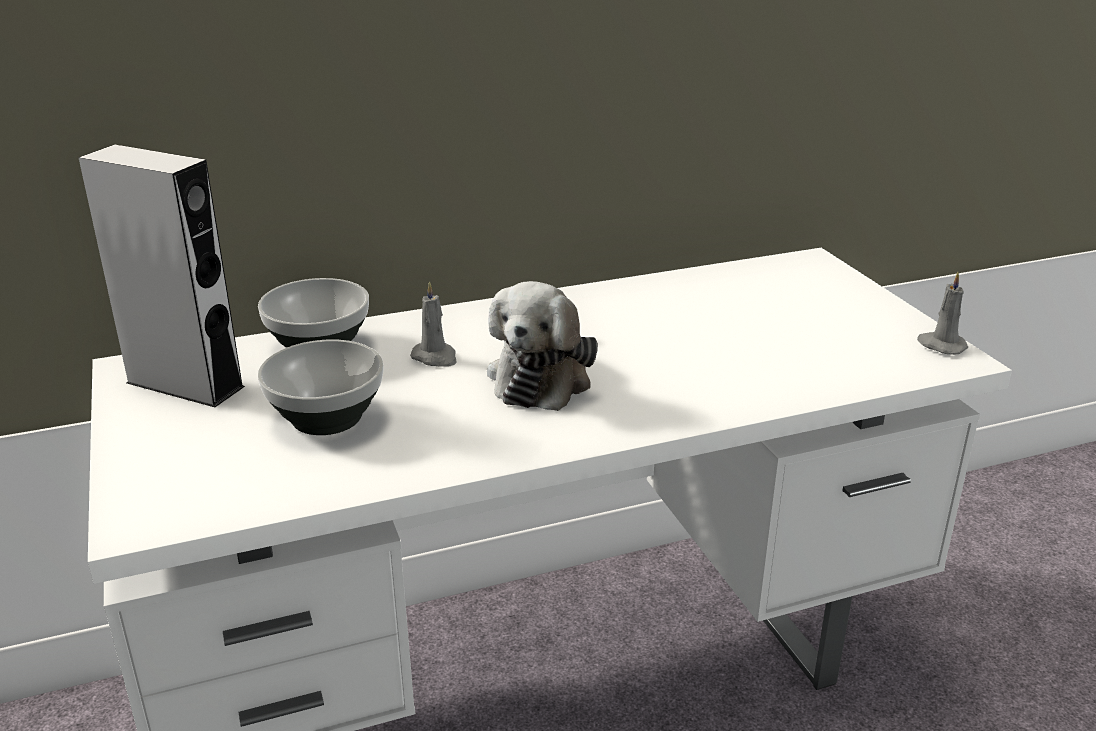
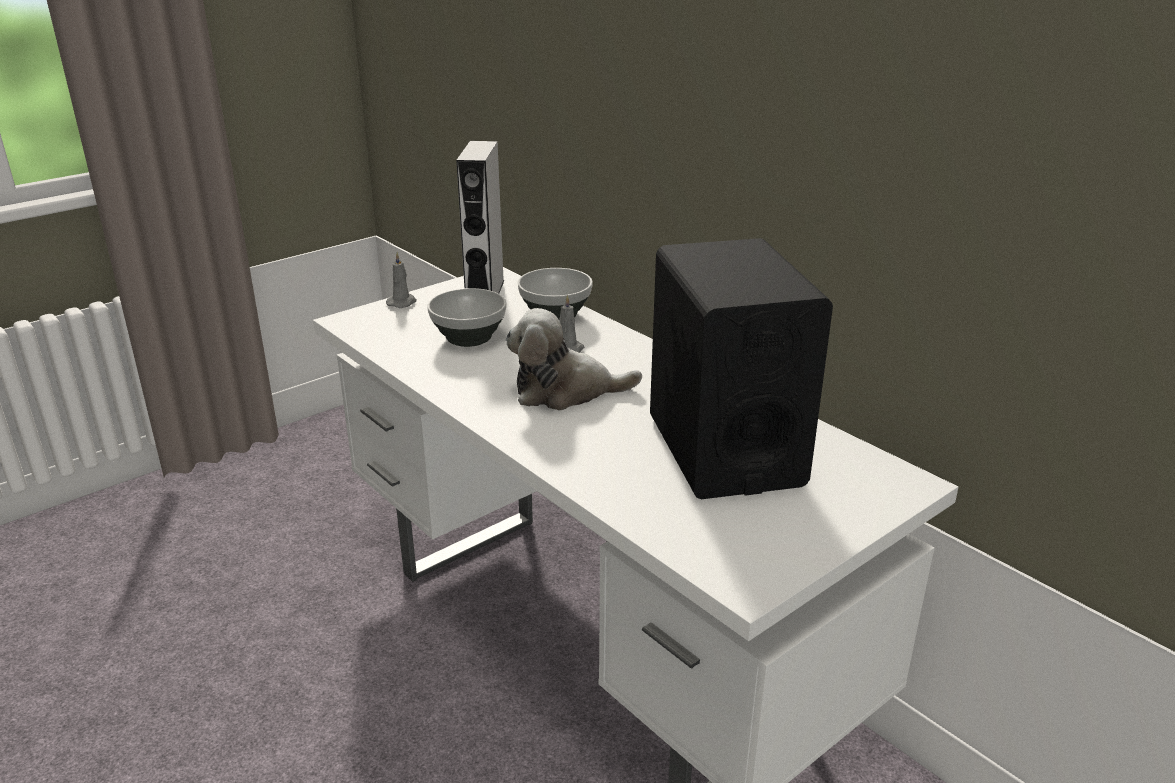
camera: 70 degrees right, 0 degrees up
grey candle [917,272,968,355] -> grey candle moved to [386,252,417,308]
none -> black speaker [650,238,833,499]

